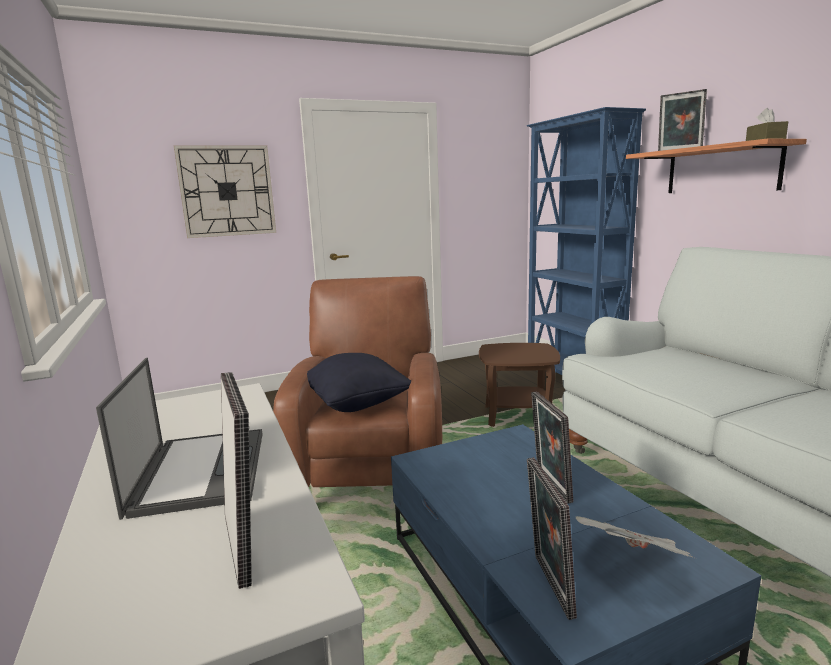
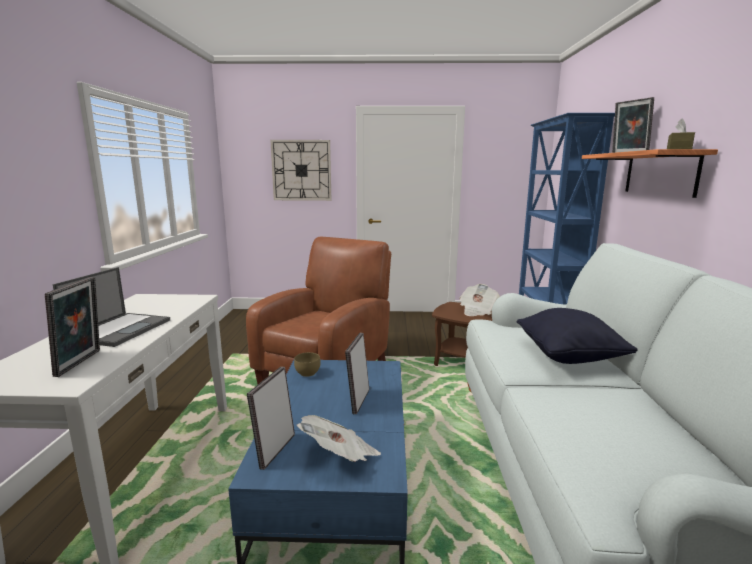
camera: 25 degrees right, 0 degrees up
black pillow [307,353,411,412] -> black pillow moved to [517,308,638,364]
none -> brown bowl [294,352,321,377]
none -> newspaper [460,284,500,316]

